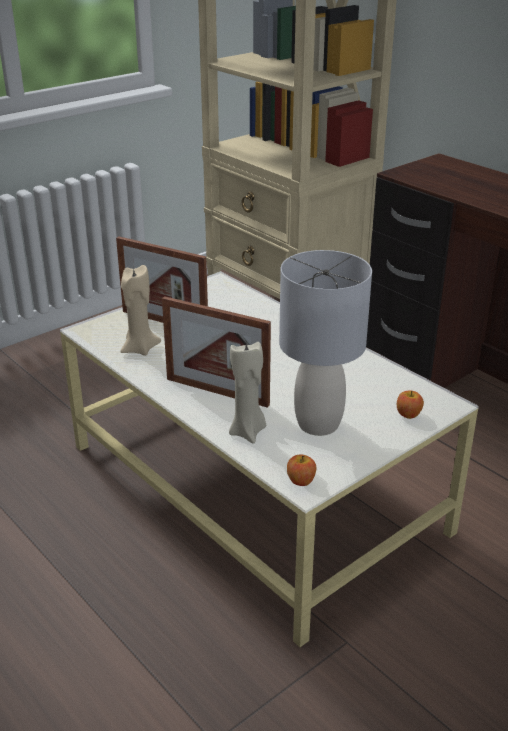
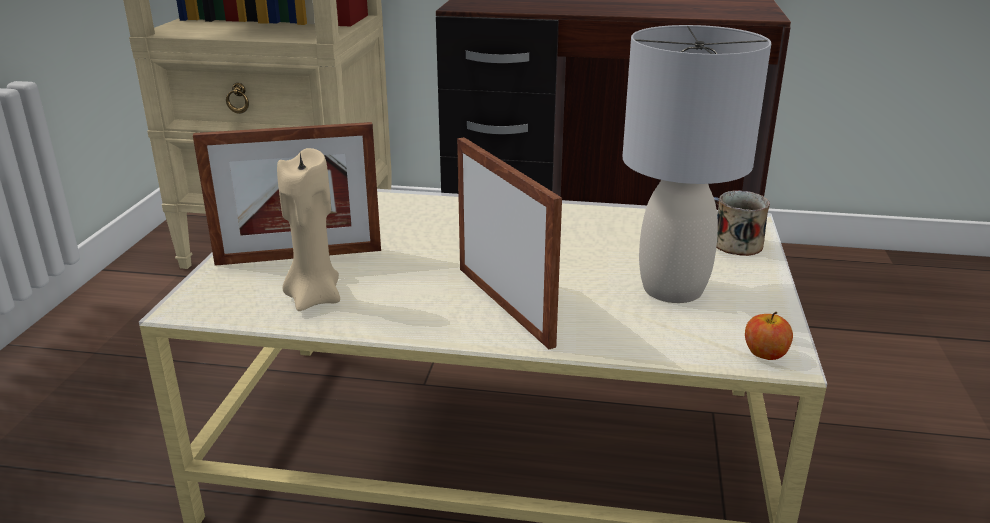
camera: 40 degrees left, 5 degrees down
picture frame [162,296,271,408] -> picture frame turned 105 degrees counterclockwise [457,137,562,349]
beige candle [229,340,266,443] -> none
apple [397,391,424,419] -> mug [714,190,770,256]

